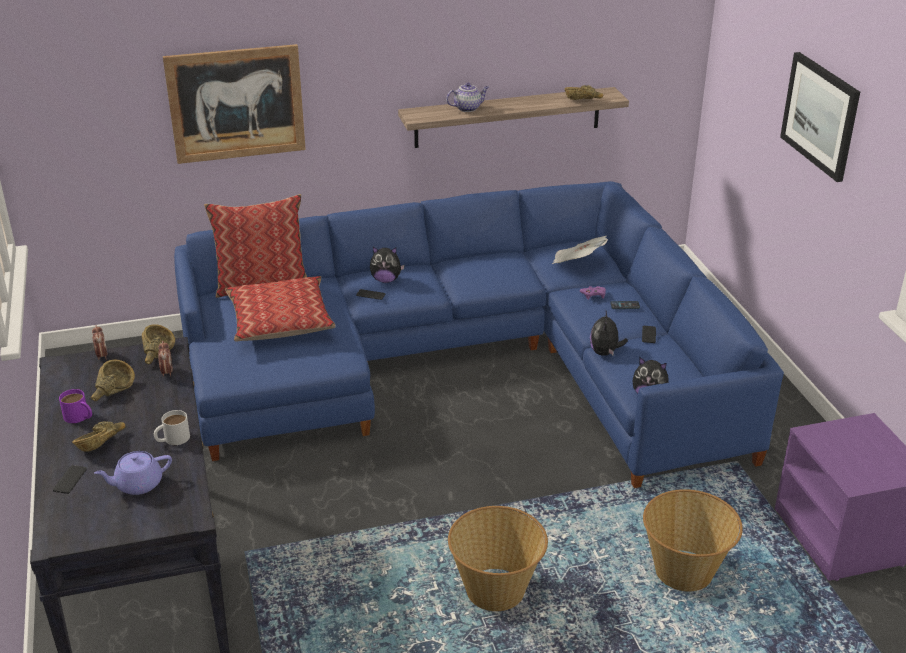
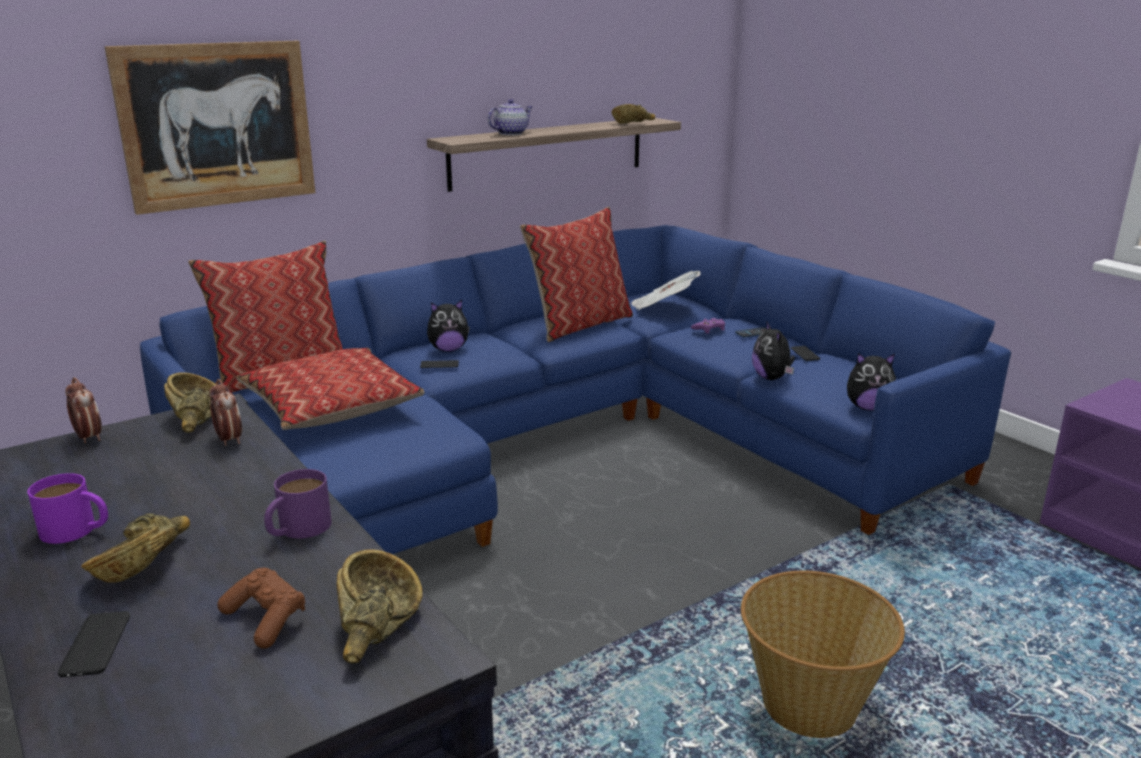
camera: 20 degrees left, 10 degrees down
brown bowl [91,360,135,401] -> brown bowl moved to [336,549,423,664]
purple teapot [94,451,172,495] -> brown game controller [217,568,305,649]
white mug [154,410,190,445] -> purple mug [264,469,332,539]
basket [643,489,743,591] -> none
picture [780,52,860,182] -> none
none -> pillow [520,207,633,342]

